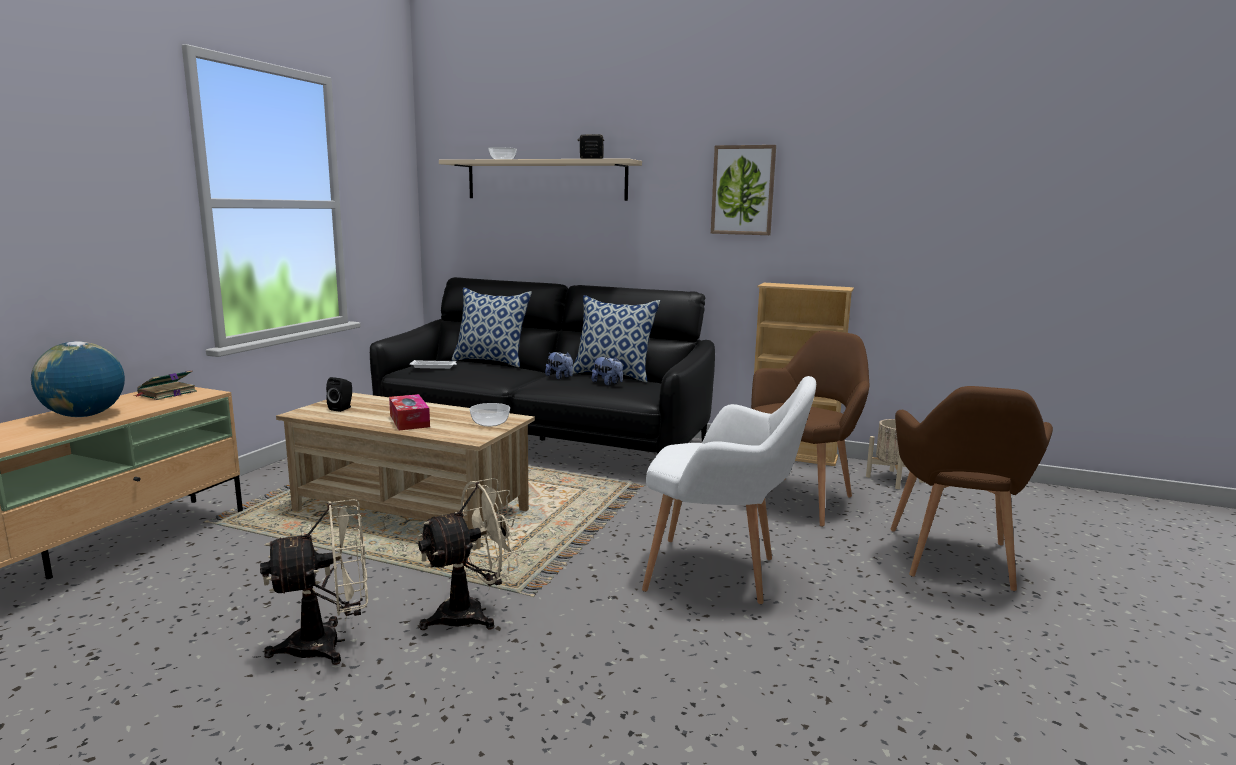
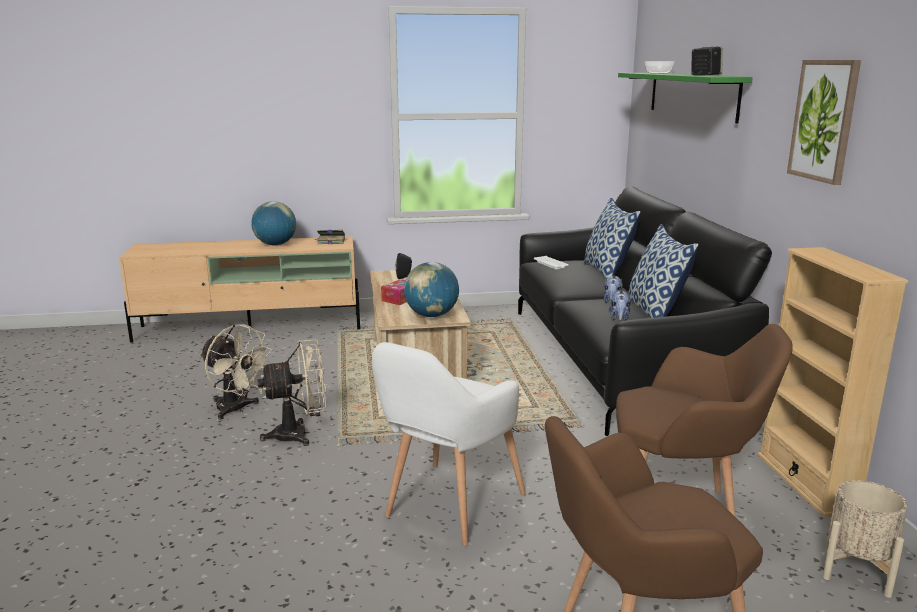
camera: 60 degrees right, 5 degrees up
beige fan [417,478,524,630] -> beige fan turned 45 degrees counterclockwise [257,339,326,446]
beige shelf [439,158,642,201] -> green shelf [618,73,753,124]
bowl [469,403,510,427] -> globe [404,262,459,317]
white armchair [642,376,816,604] -> white armchair turned 45 degrees clockwise [372,342,526,546]

